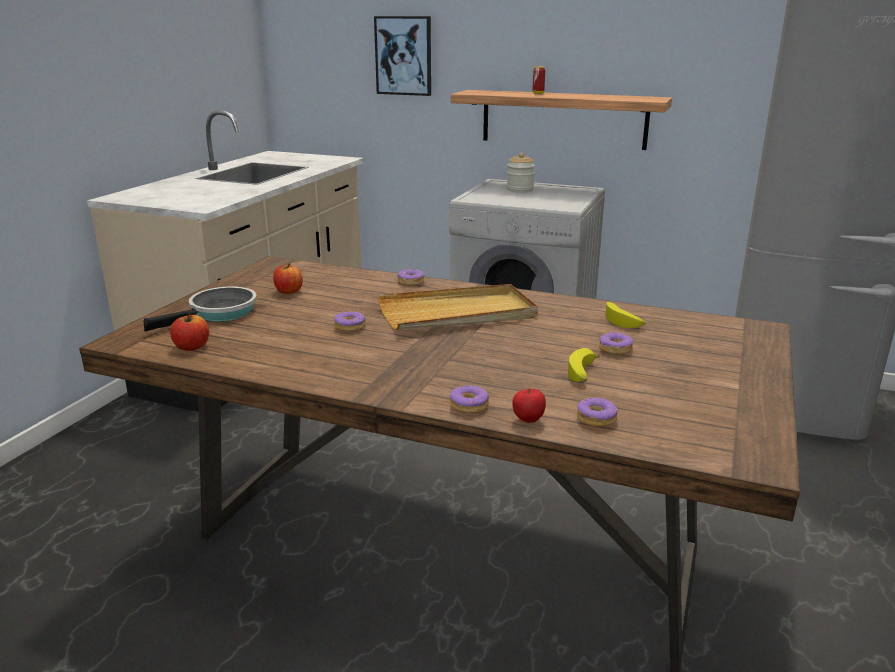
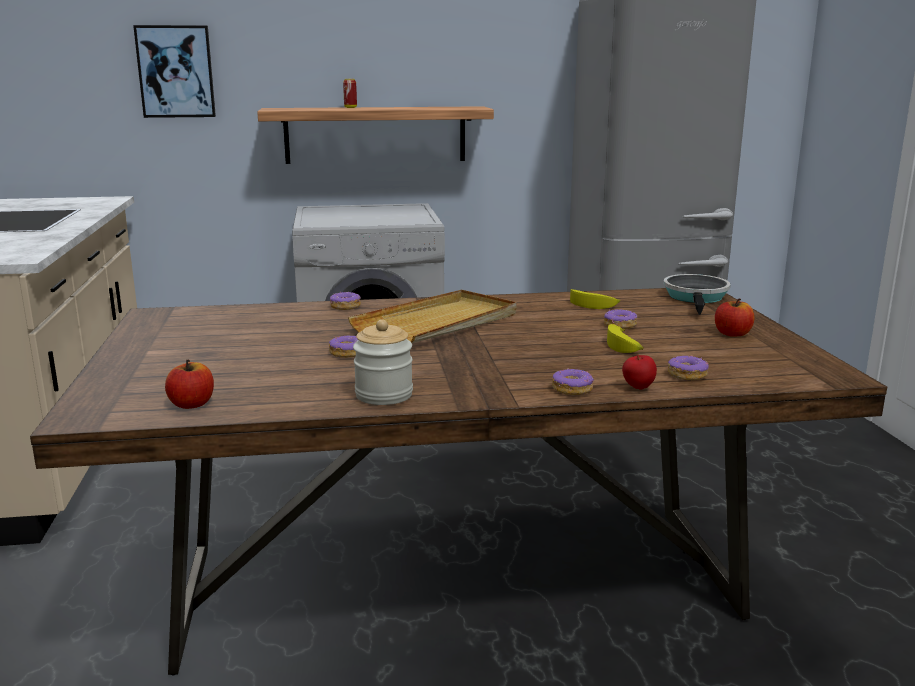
camera: 30 degrees left, 5 degrees down
frying pan [143,287,257,332] -> frying pan moved to [663,274,731,315]
apple [273,263,303,294] -> apple moved to [715,298,755,337]
jar [507,153,535,193] -> jar moved to [353,320,413,405]

